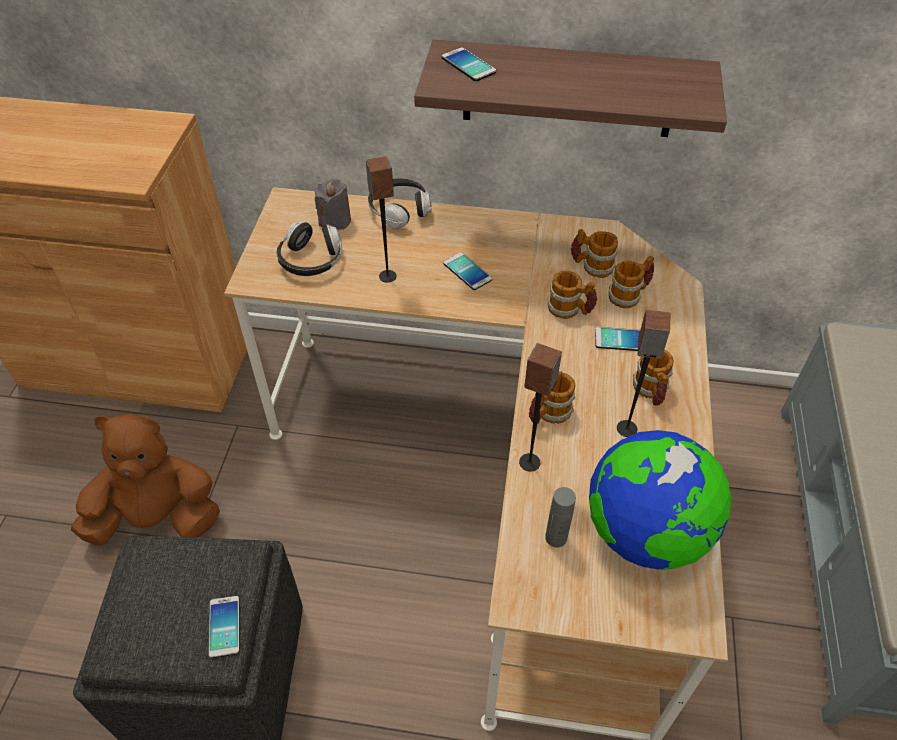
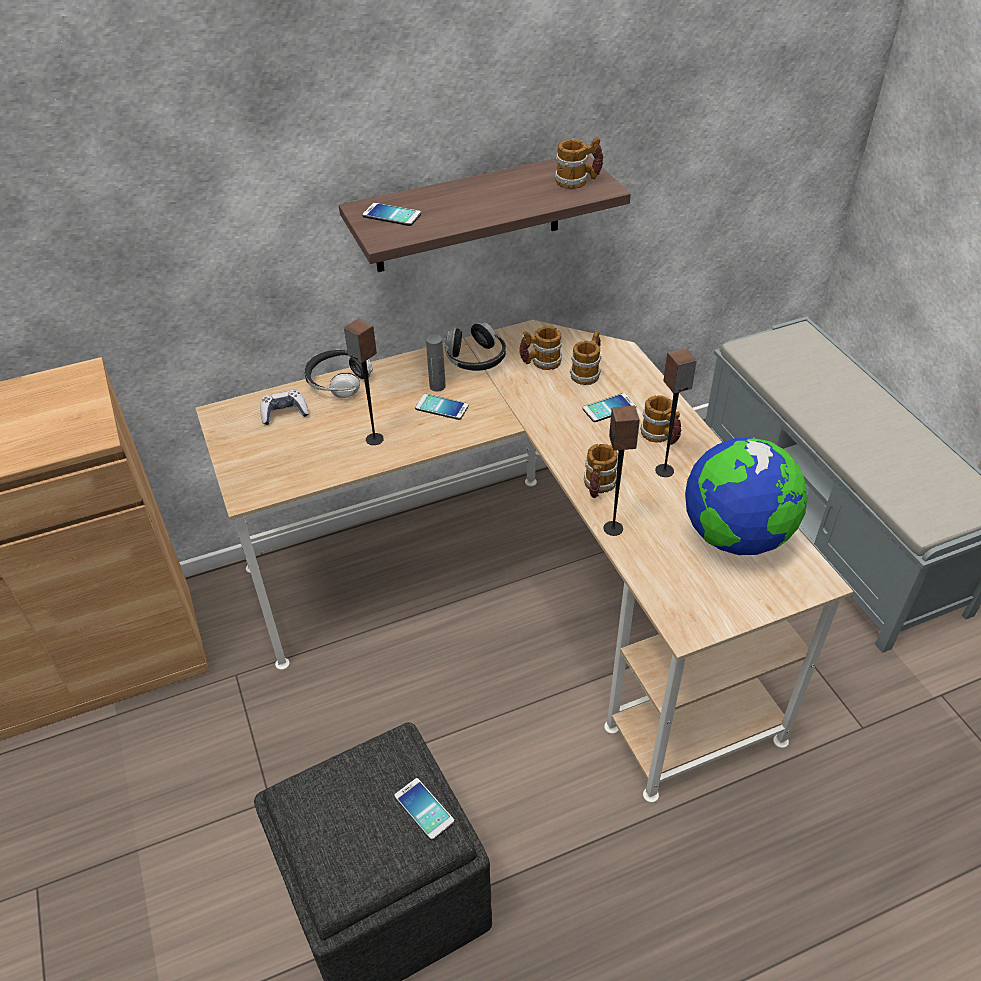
camera: 30 degrees left, 5 degrees down
brown plush toy [71,414,220,545] -> none
headphones [277,222,342,276] -> headphones moved to [445,323,506,371]
grey candle [315,179,351,230] -> game controller [260,390,309,425]
grey bottle [545,487,576,548] -> grey bottle moved to [426,334,446,392]
mug [548,271,597,319] -> mug moved to [554,137,604,189]

